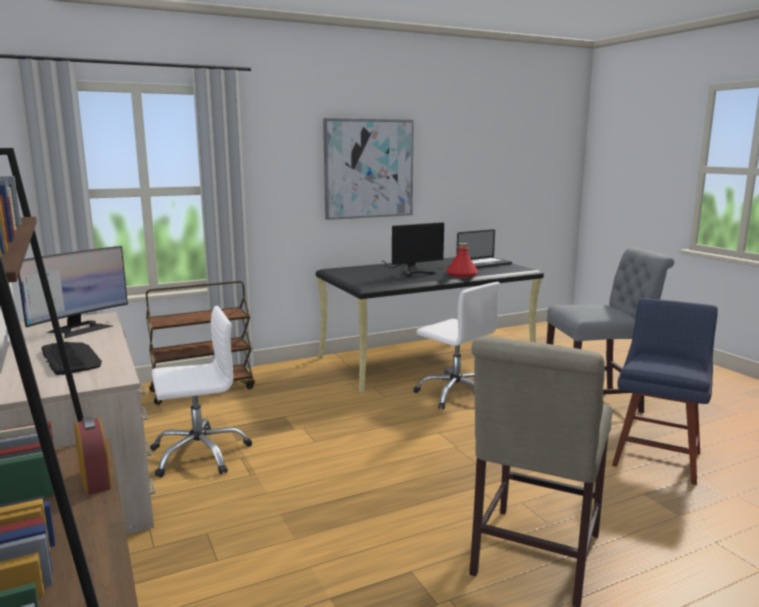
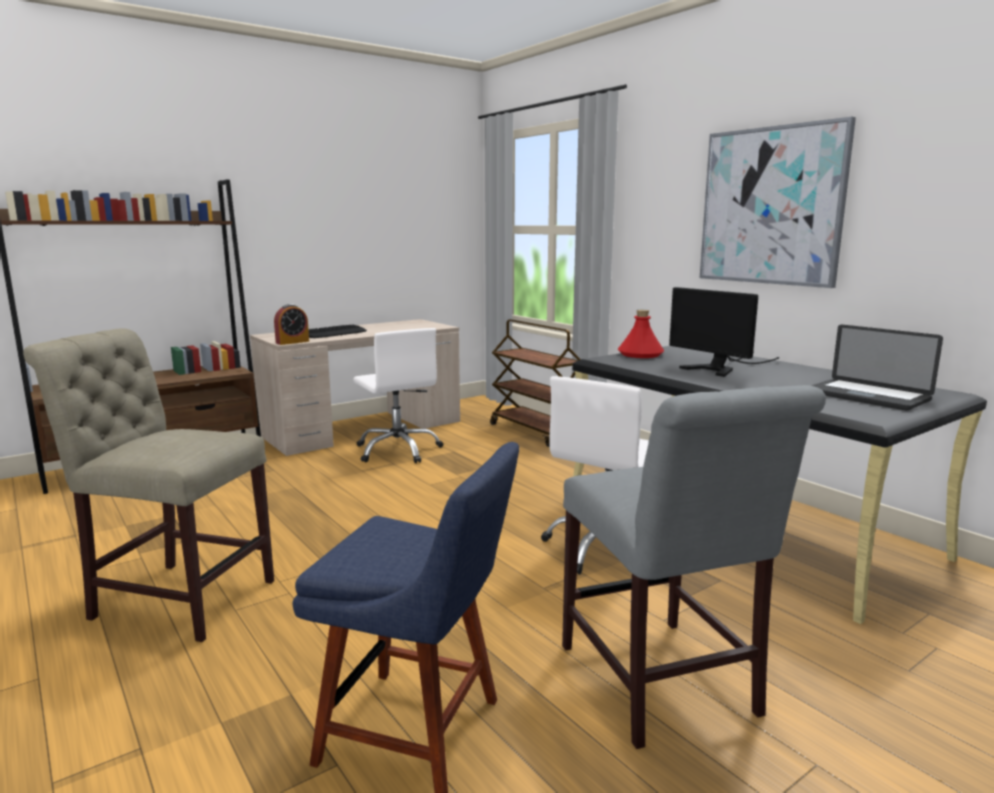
camera: 80 degrees right, 0 degrees up
monitor [18,246,128,339] -> none
alarm clock [74,417,112,495] -> alarm clock moved to [274,304,309,345]
red bottle [446,243,478,277] -> red bottle moved to [618,310,664,358]

